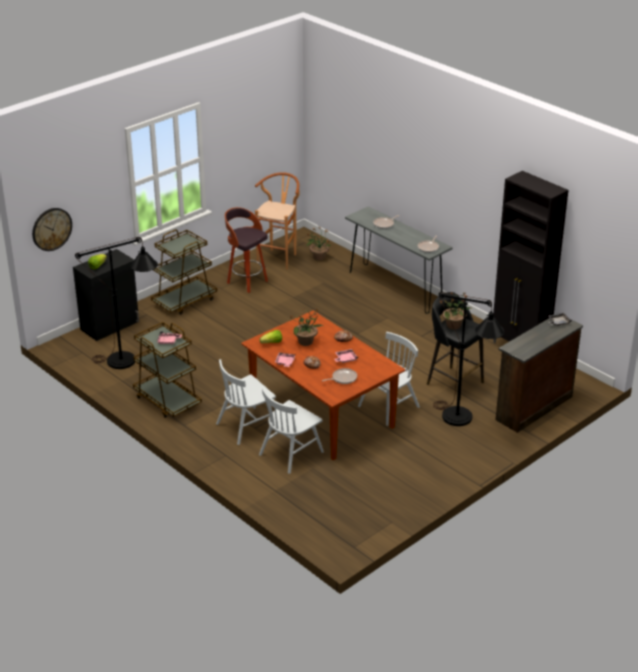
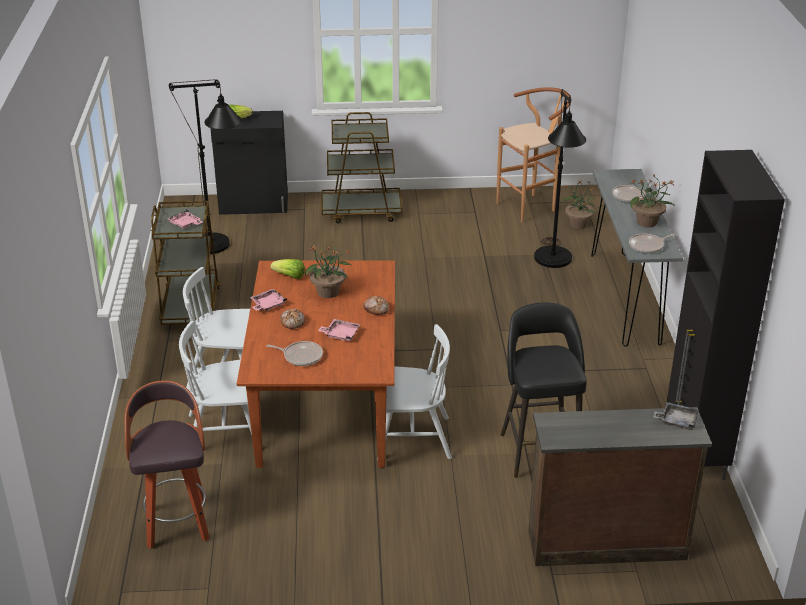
camera: 40 degrees right, 0 degrees up
wall clock [32,208,72,251] -> none
stool [225,207,268,293] -> stool moved to [124,380,209,549]
black floor lamp [433,292,504,426] -> black floor lamp moved to [534,89,586,268]
potted plant [439,292,473,330] -> potted plant moved to [629,174,675,227]

